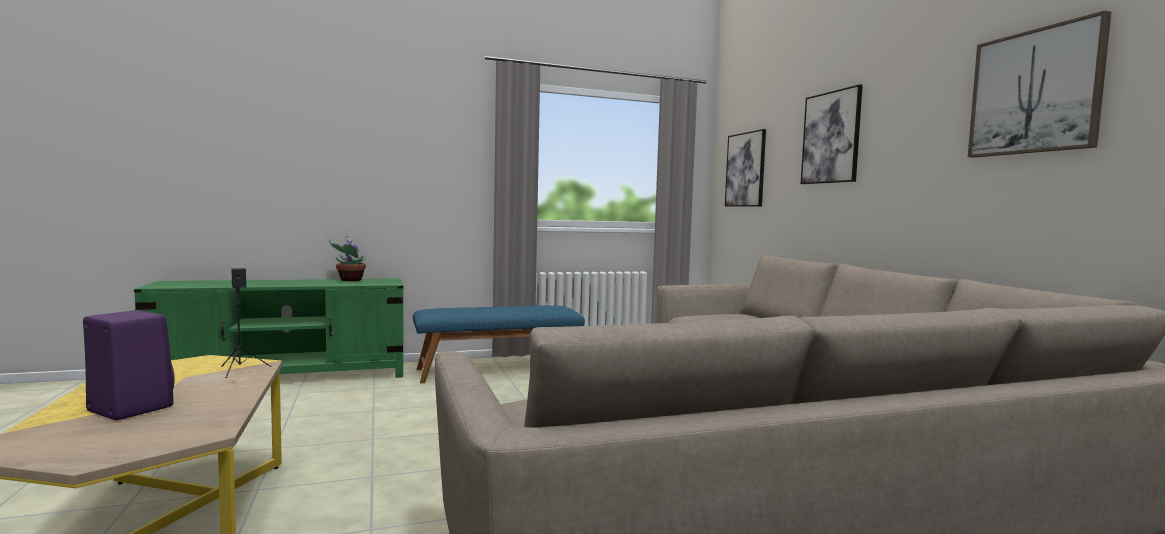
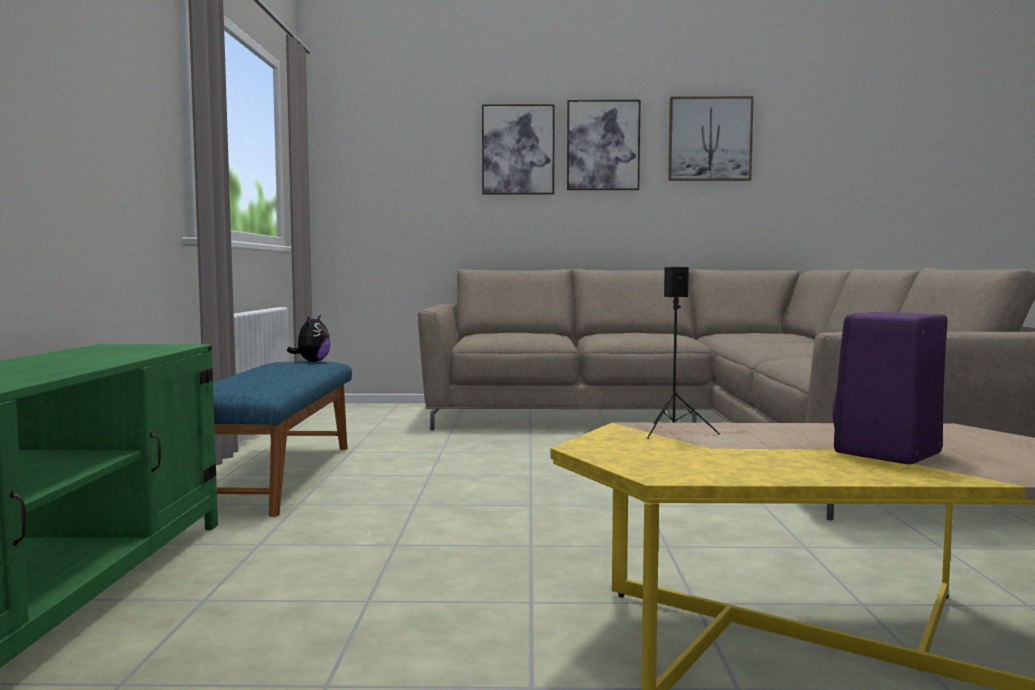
camera: 70 degrees left, 0 degrees up
potted plant [329,236,366,281] -> none
picture [725,129,766,206] -> picture moved to [567,100,641,190]
none -> plush toy [287,314,331,362]

